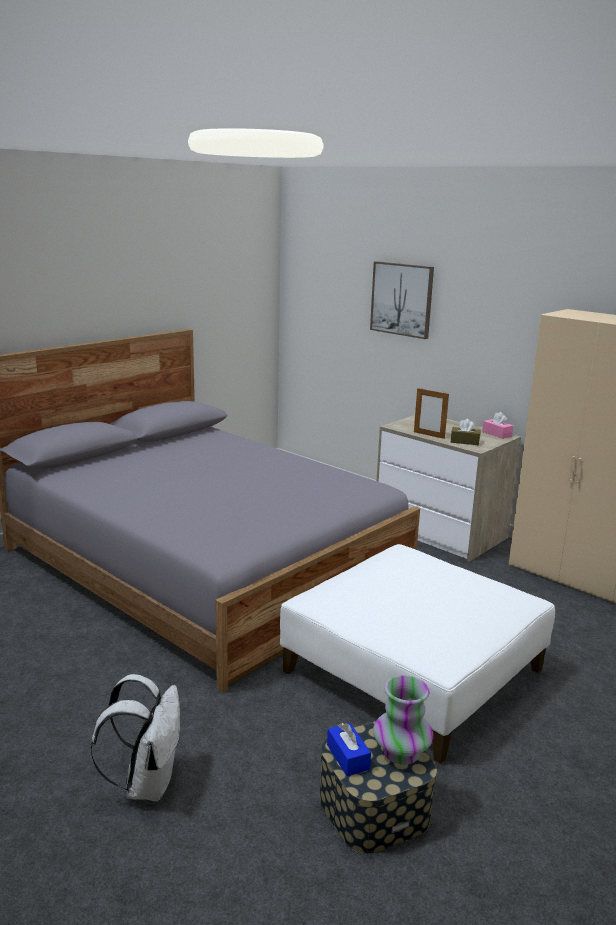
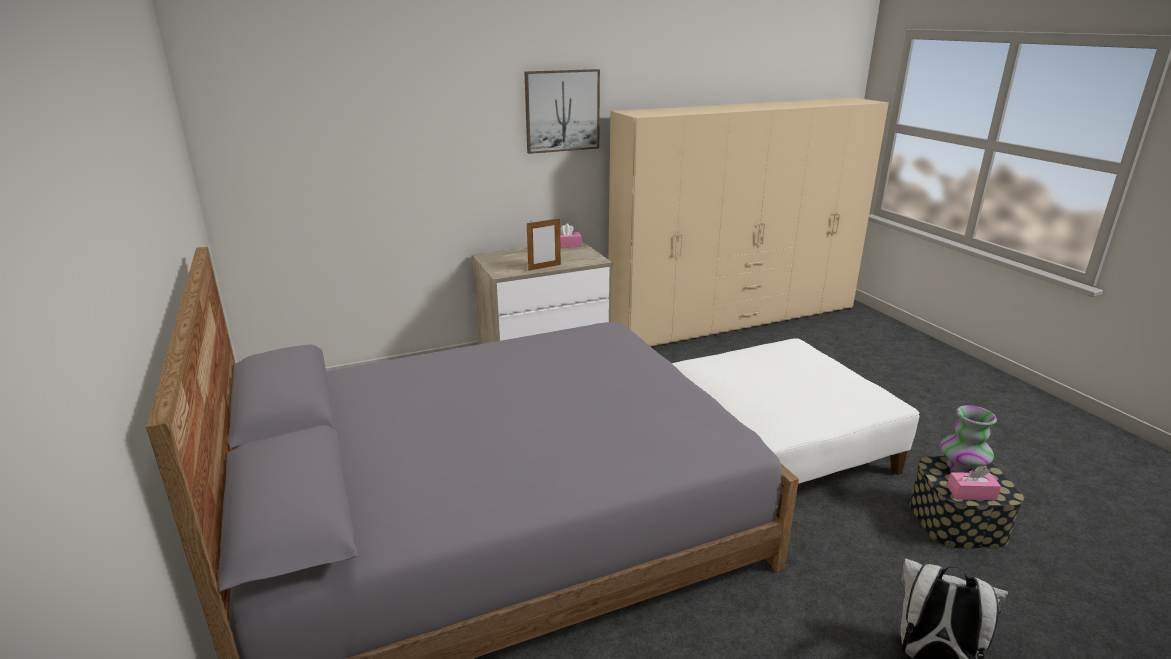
camera: 65 degrees left, 5 degrees up
blue tissue box [327,723,371,776] -> pink tissue box [947,466,1001,500]
picture [370,261,434,339] -> picture moved to [524,69,600,154]
brown tissue box [451,419,480,445] -> none

